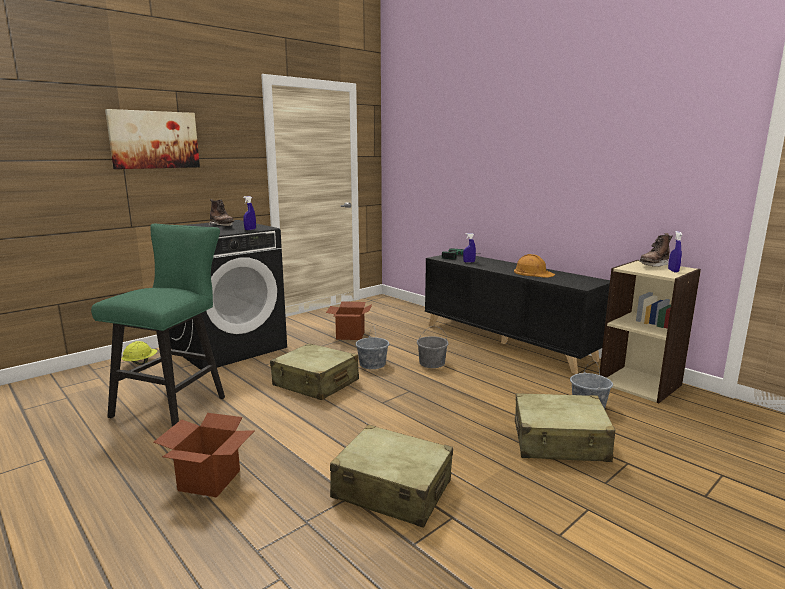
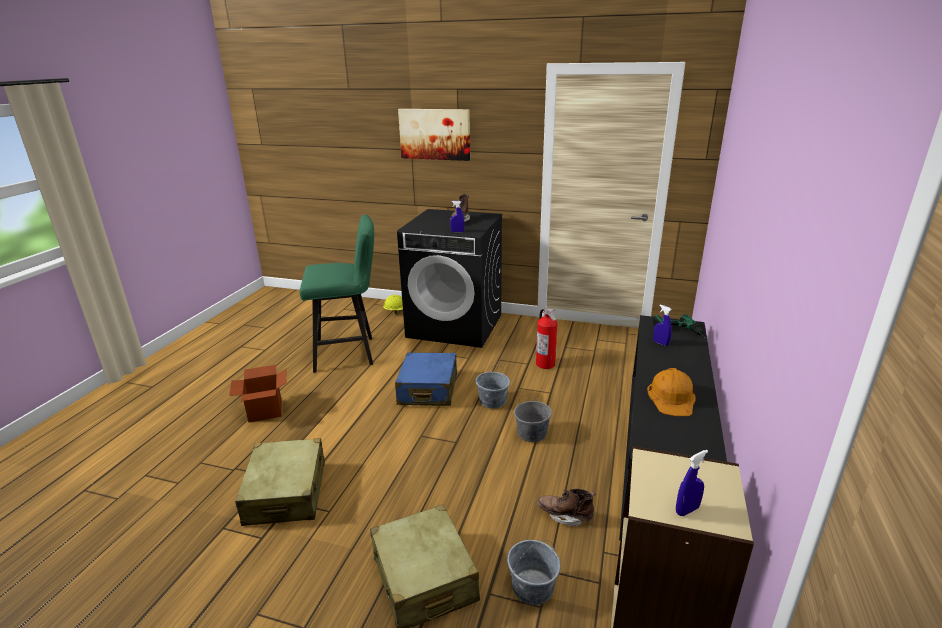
camera: 60 degrees right, 10 degrees up
beige suitcase [270,343,359,400] -> blue suitcase [395,353,457,406]
cardboard box [326,301,372,340] -> fire extinguisher [536,308,557,369]
brown boot [639,233,673,267] -> brown boot moved to [537,489,596,527]

